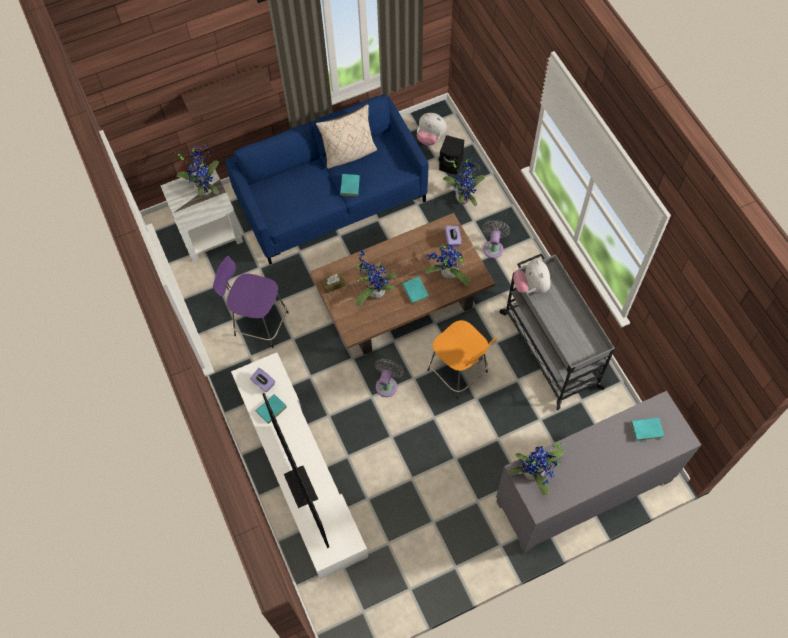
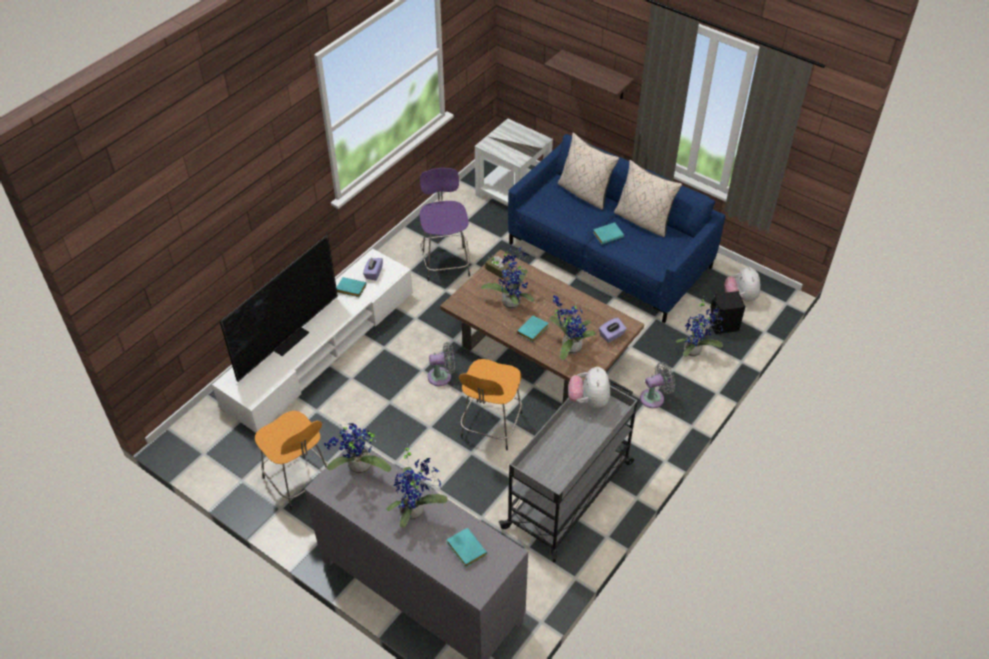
camera: 60 degrees right, 15 degrees down
potted plant [175,144,219,196] -> potted plant moved to [386,443,448,528]
plush toy [513,259,550,294] -> plush toy turned 45 degrees counterclockwise [568,366,610,408]
none -> orange stool [255,411,328,510]
none -> beige pillow [558,132,619,210]

